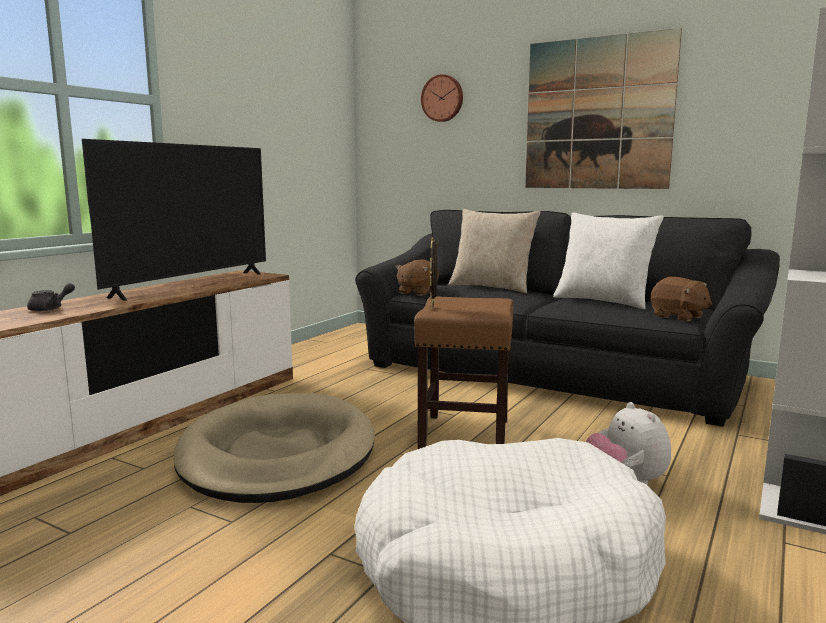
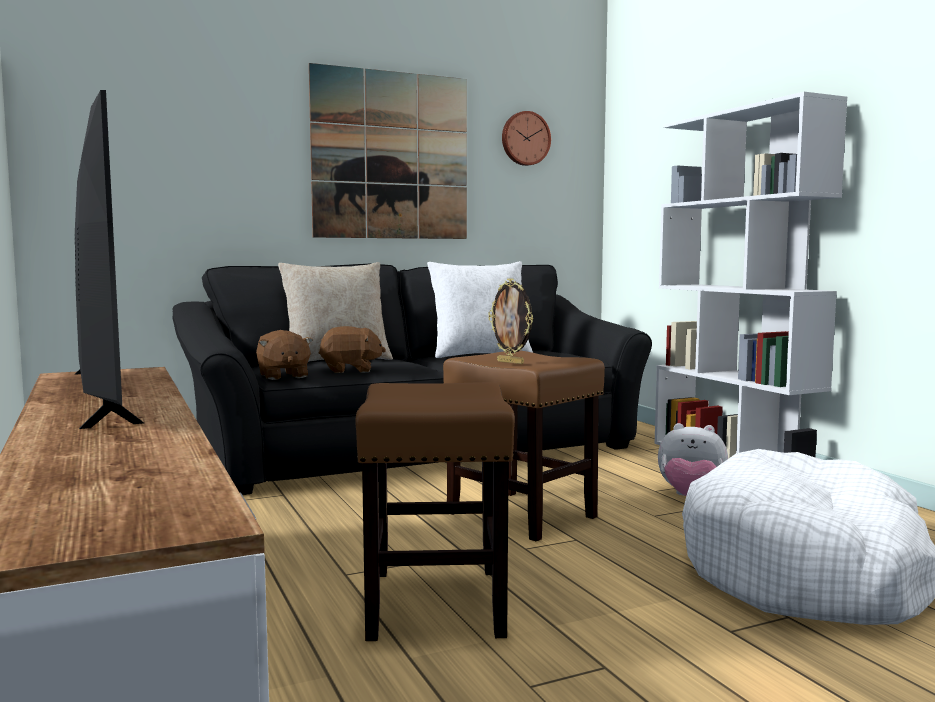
camera: 55 degrees left, 5 degrees down
grey teapot [27,283,75,312] -> none
beige dog bed [174,393,375,503] -> brown stool [355,382,515,641]
wall clock [421,74,463,122] -> wall clock moved to [502,111,551,166]
brown plush toy [651,277,712,322] -> brown plush toy moved to [319,326,386,373]

